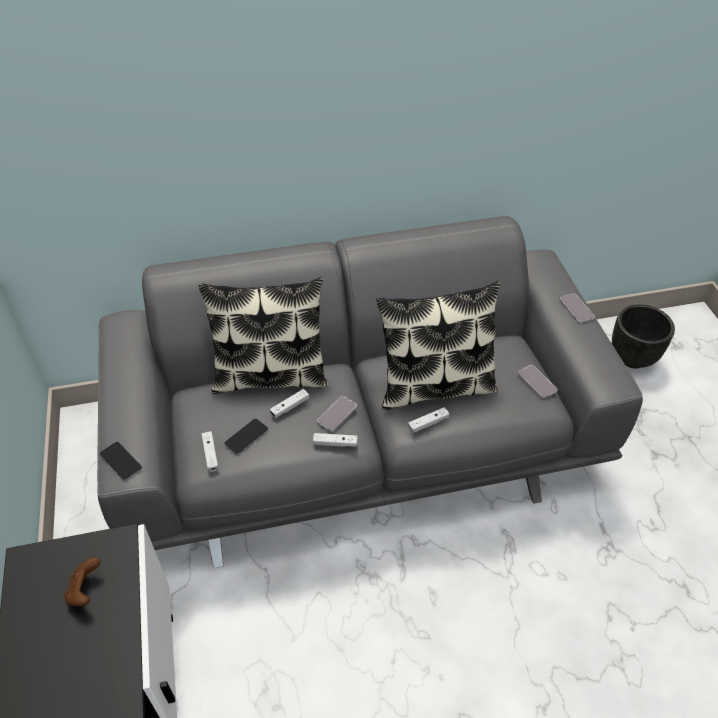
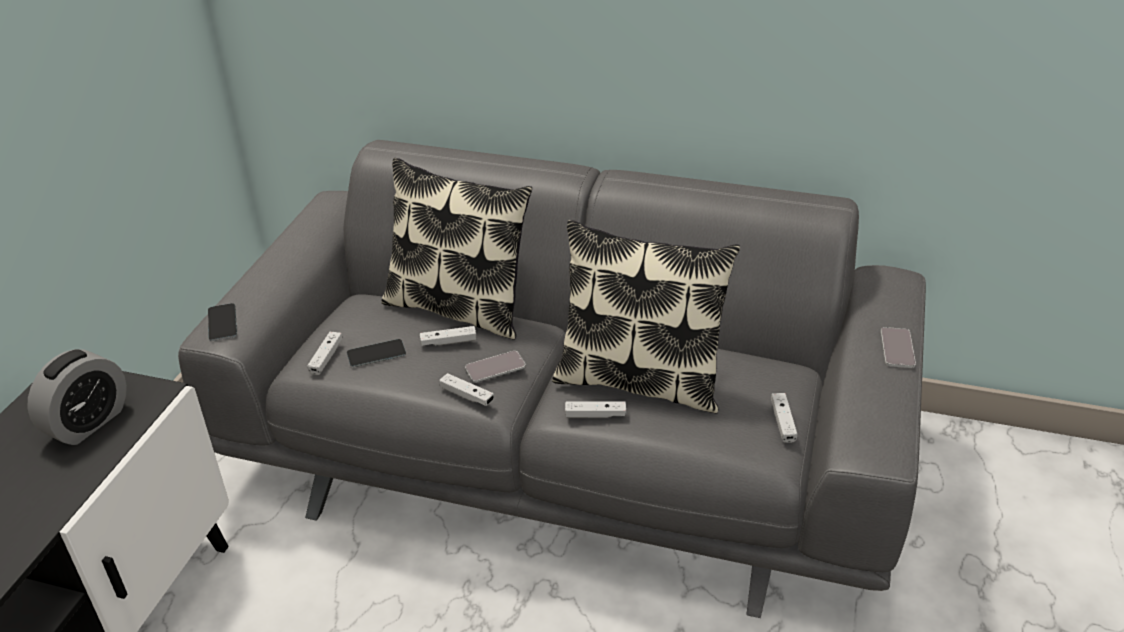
camera: 30 degrees right, 10 degrees down
brown game controller [64,557,101,606] -> alarm clock [27,349,127,445]
phone [518,365,557,398] -> white game controller [771,393,797,443]
black planter [612,304,675,368] -> none

